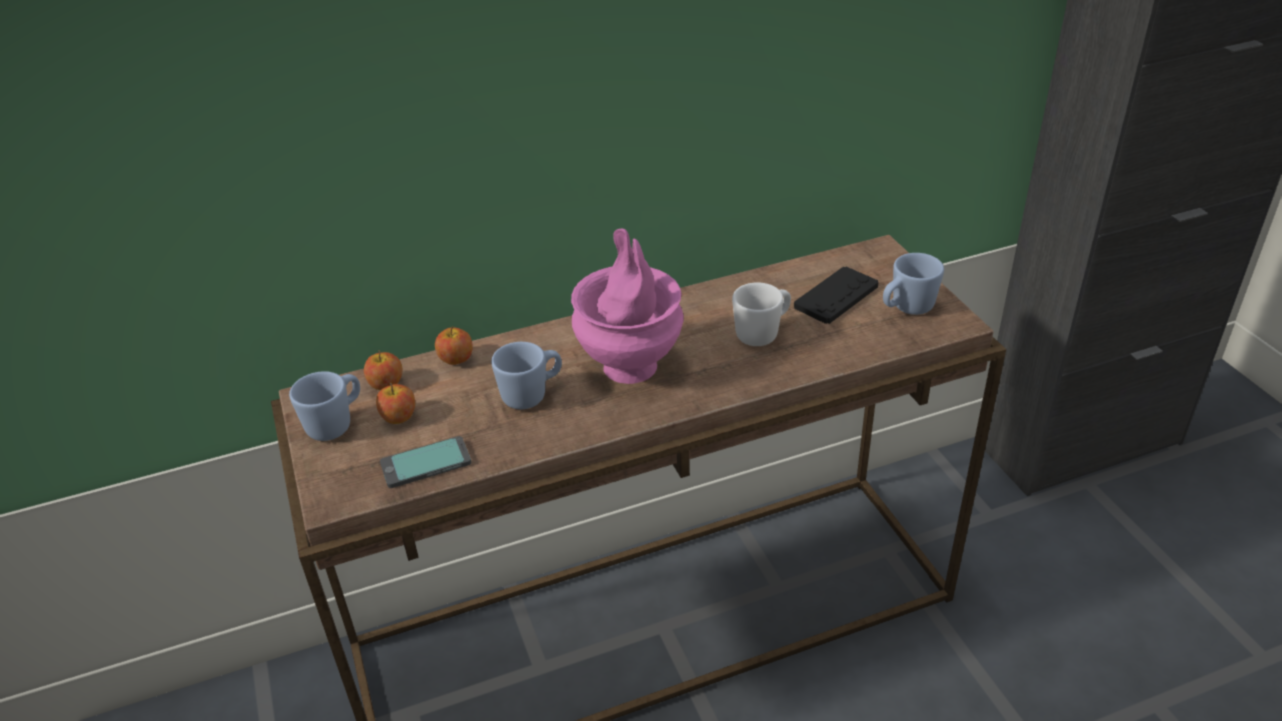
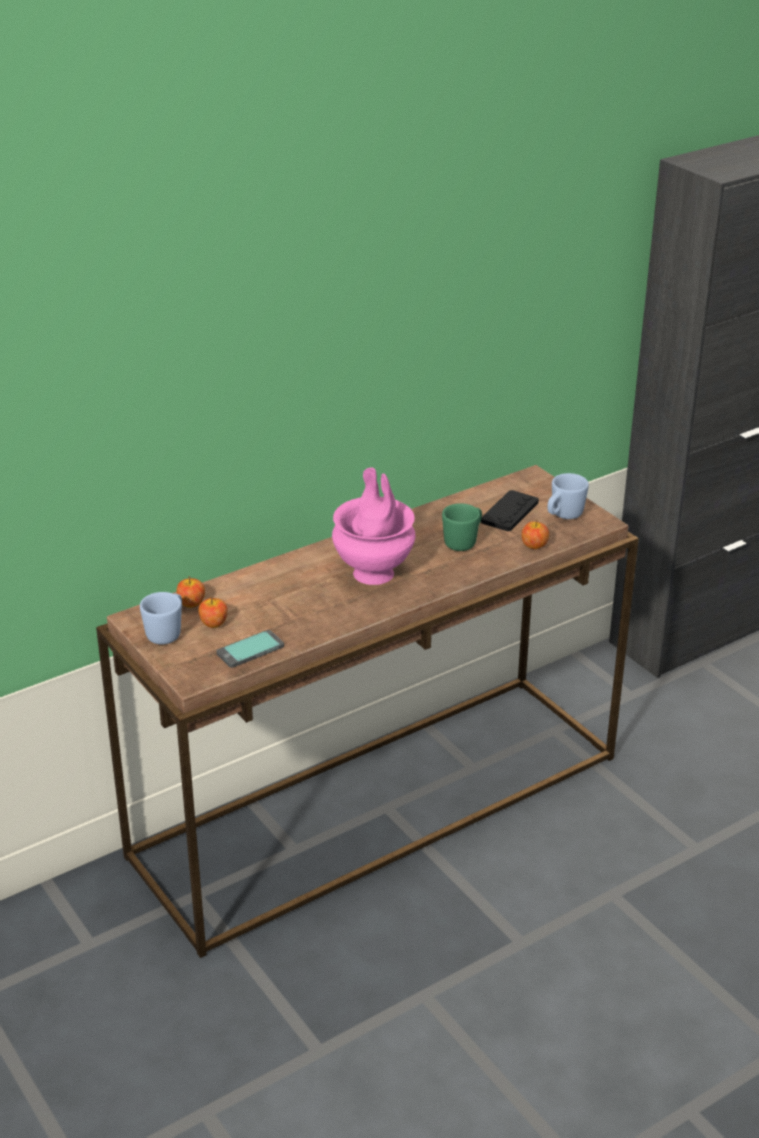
camera: 15 degrees left, 5 degrees down
apple [435,326,473,365] -> apple moved to [521,519,549,549]
blue mug [491,342,562,409] -> none
white mug [732,282,791,346] -> green mug [442,503,482,551]

